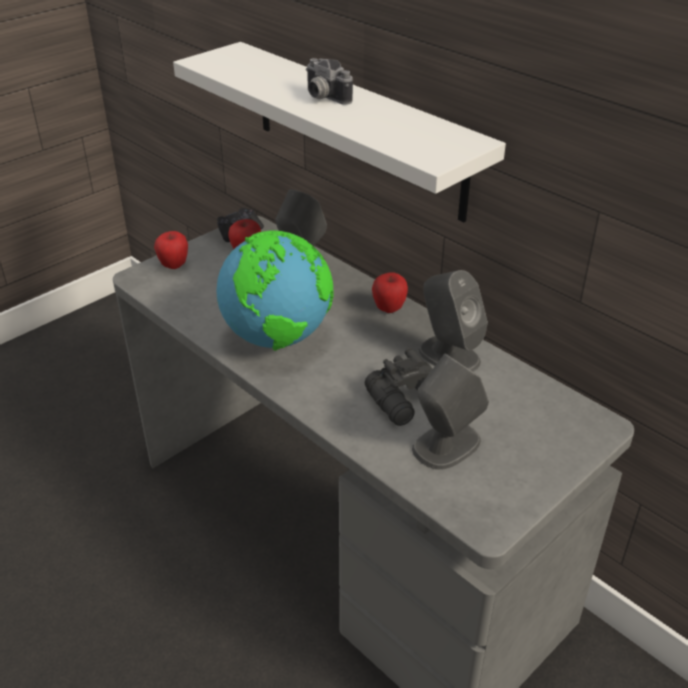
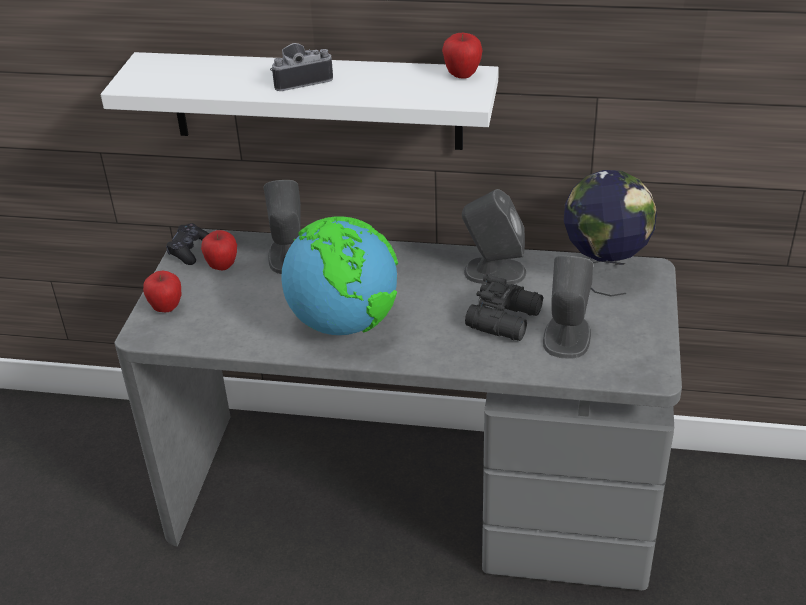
camera: 35 degrees left, 0 degrees up
camera [306,58,353,105] -> camera turned 150 degrees clockwise [270,43,333,91]
apple [372,272,408,313] -> apple moved to [442,33,483,79]
none -> globe [564,170,657,297]

